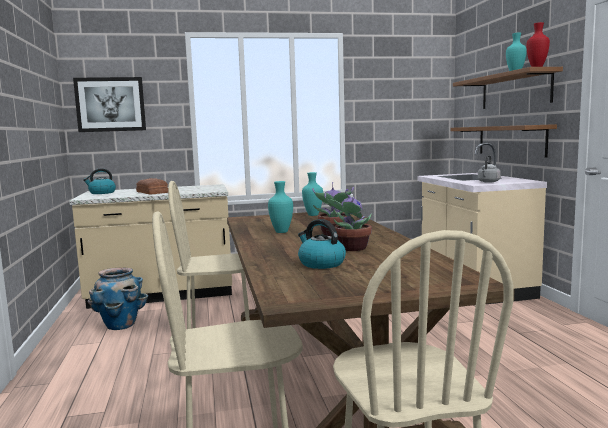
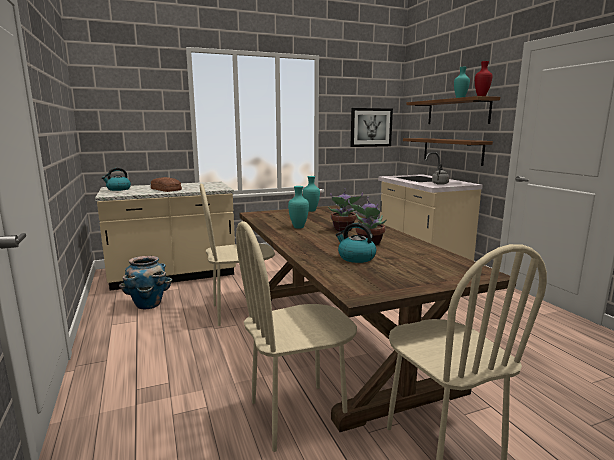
camera: 10 degrees left, 5 degrees up
picture [73,77,146,132] -> picture moved to [350,108,393,147]

